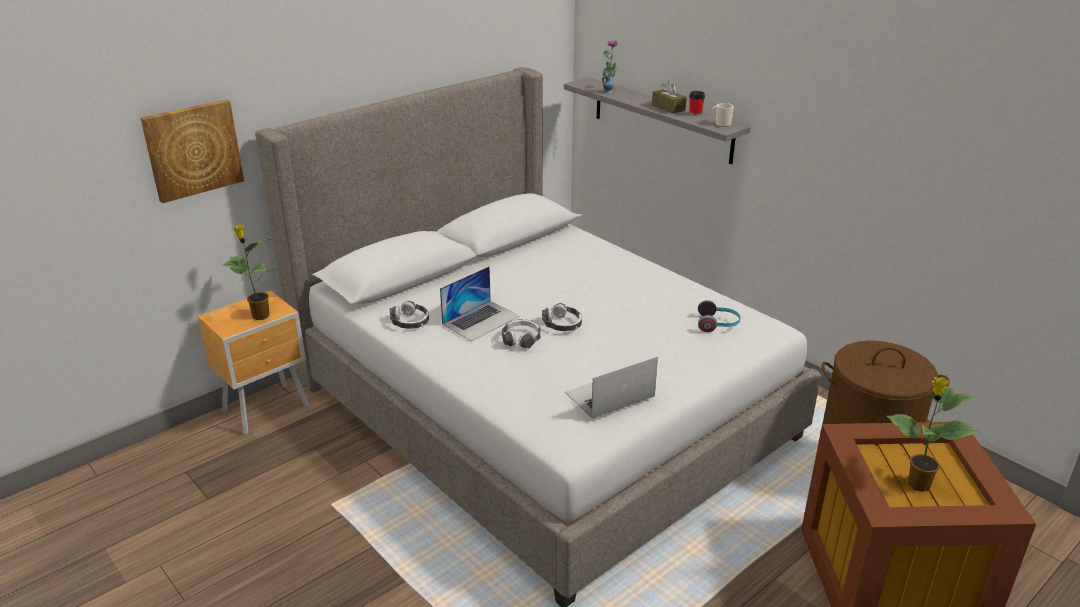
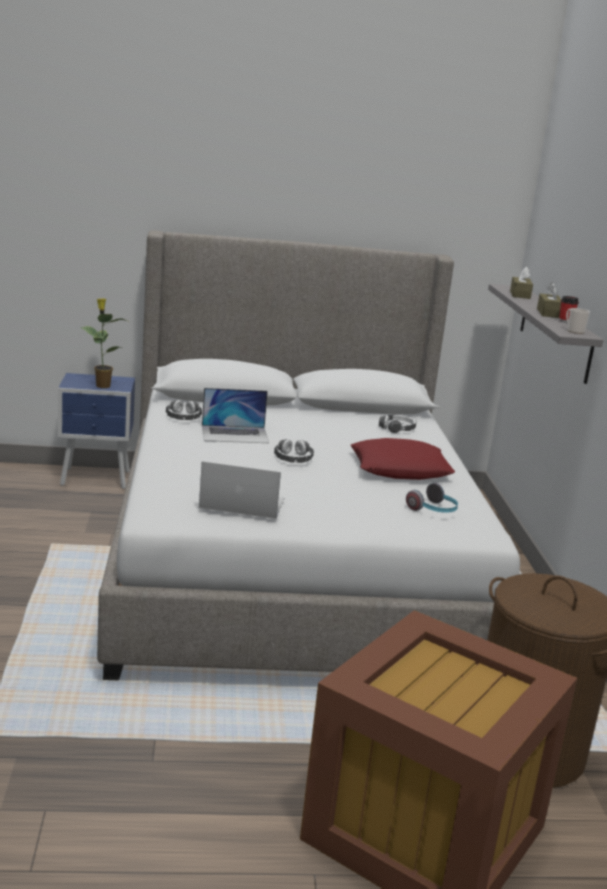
camera: 35 degrees right, 10 degrees down
picture [140,99,244,203] -> none
brown nightstand [197,290,309,435] -> blue nightstand [58,373,135,489]
headphones [502,319,540,348] -> headphones moved to [379,415,417,433]
vase [602,40,618,93] -> brown tissue box [510,266,533,299]
potted plant [887,377,980,492] -> none
none -> red pillow [350,438,455,480]

